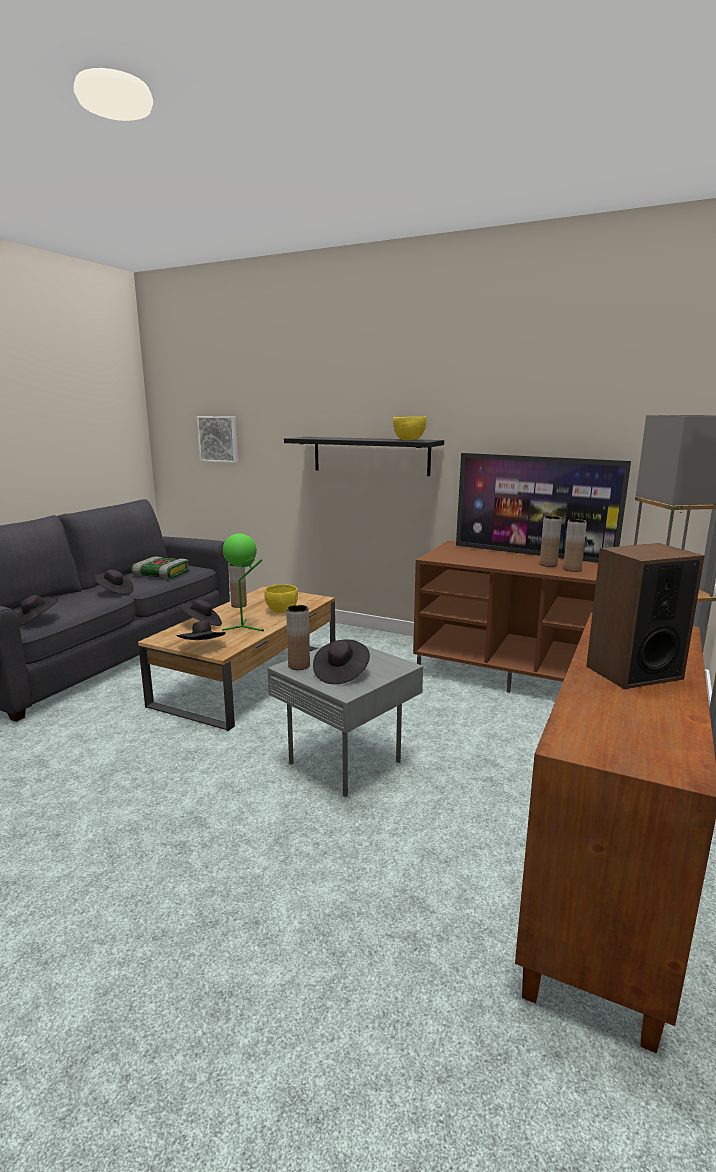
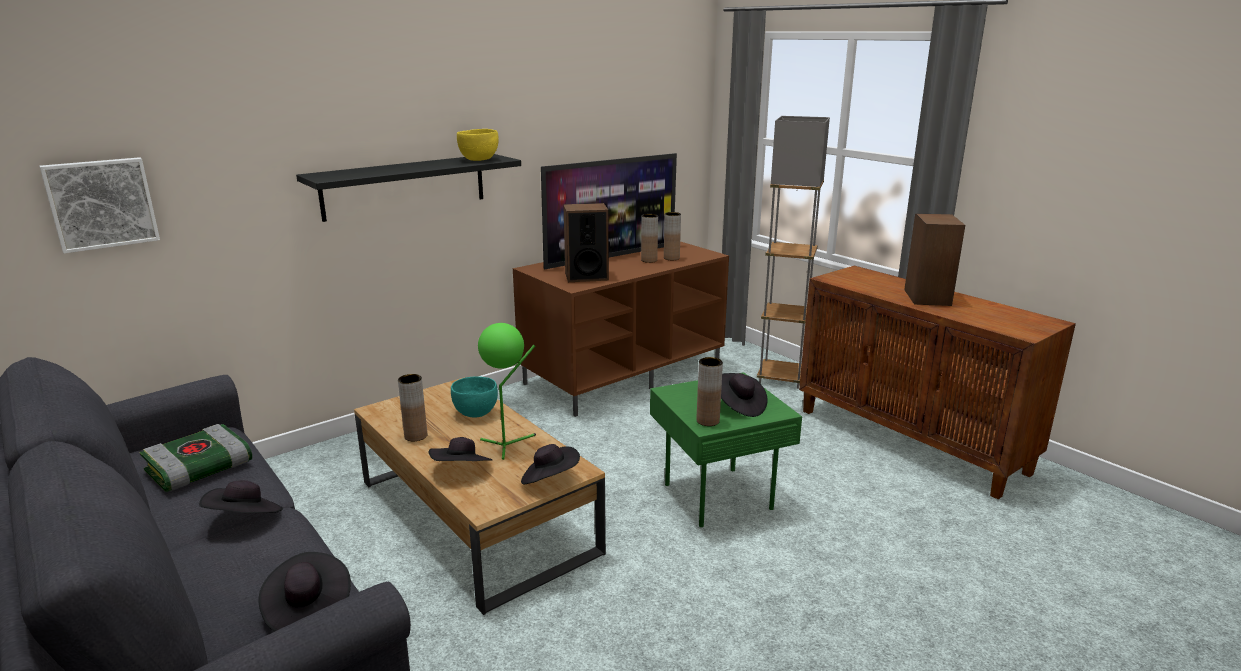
camera: 65 degrees left, 5 degrees up
yellow bowl [264,584,298,613] -> turquoise bowl [451,376,498,418]
grey side table [268,638,423,797] -> green side table [650,372,802,527]
none -> speaker [563,203,609,282]

